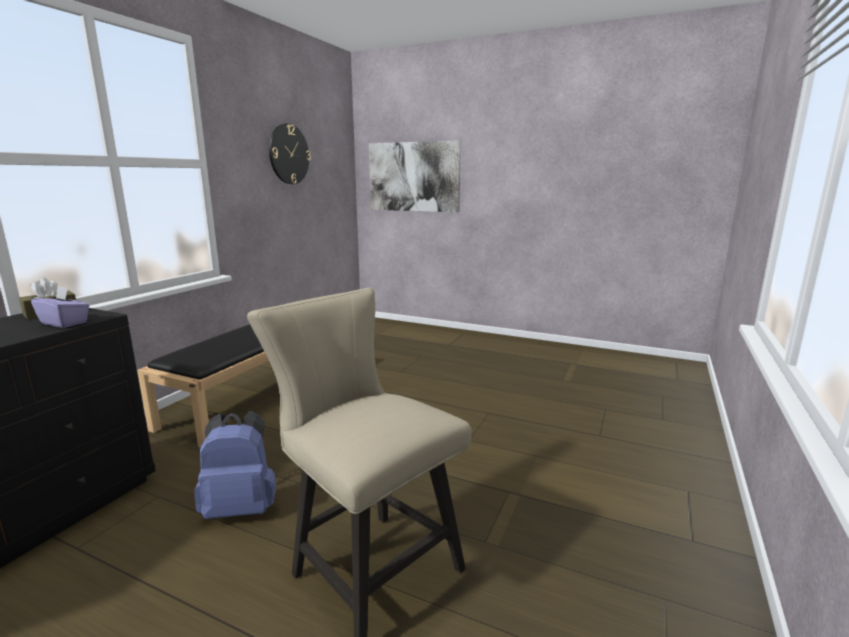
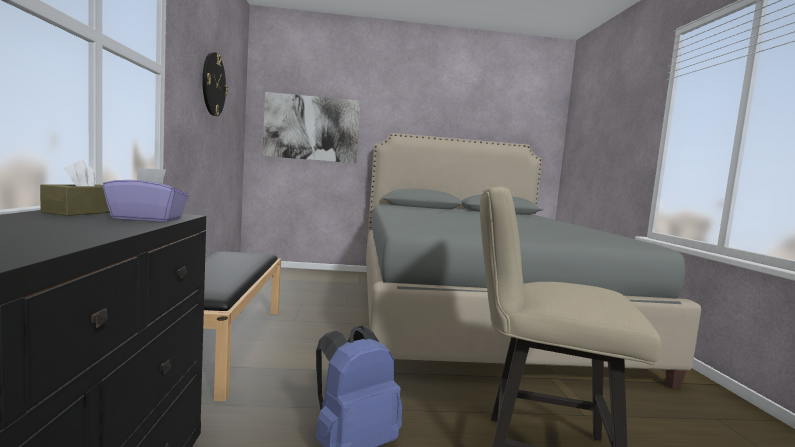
camera: 30 degrees left, 10 degrees down
none -> grey bed [366,133,701,389]

